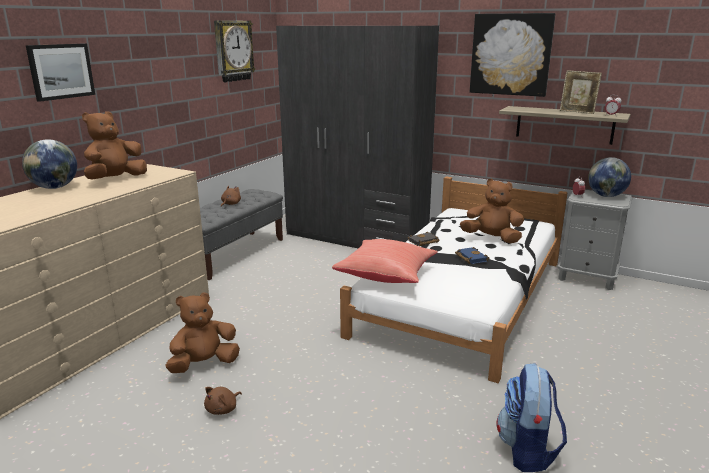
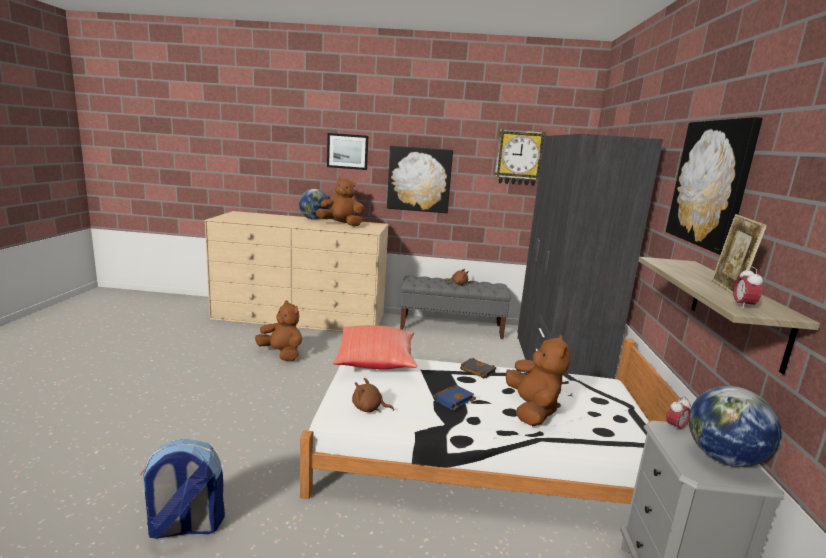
camera: 65 degrees right, 5 degrees down
brown plush toy [204,387,242,415] -> brown plush toy moved to [352,378,394,413]
none -> picture [387,146,453,213]

